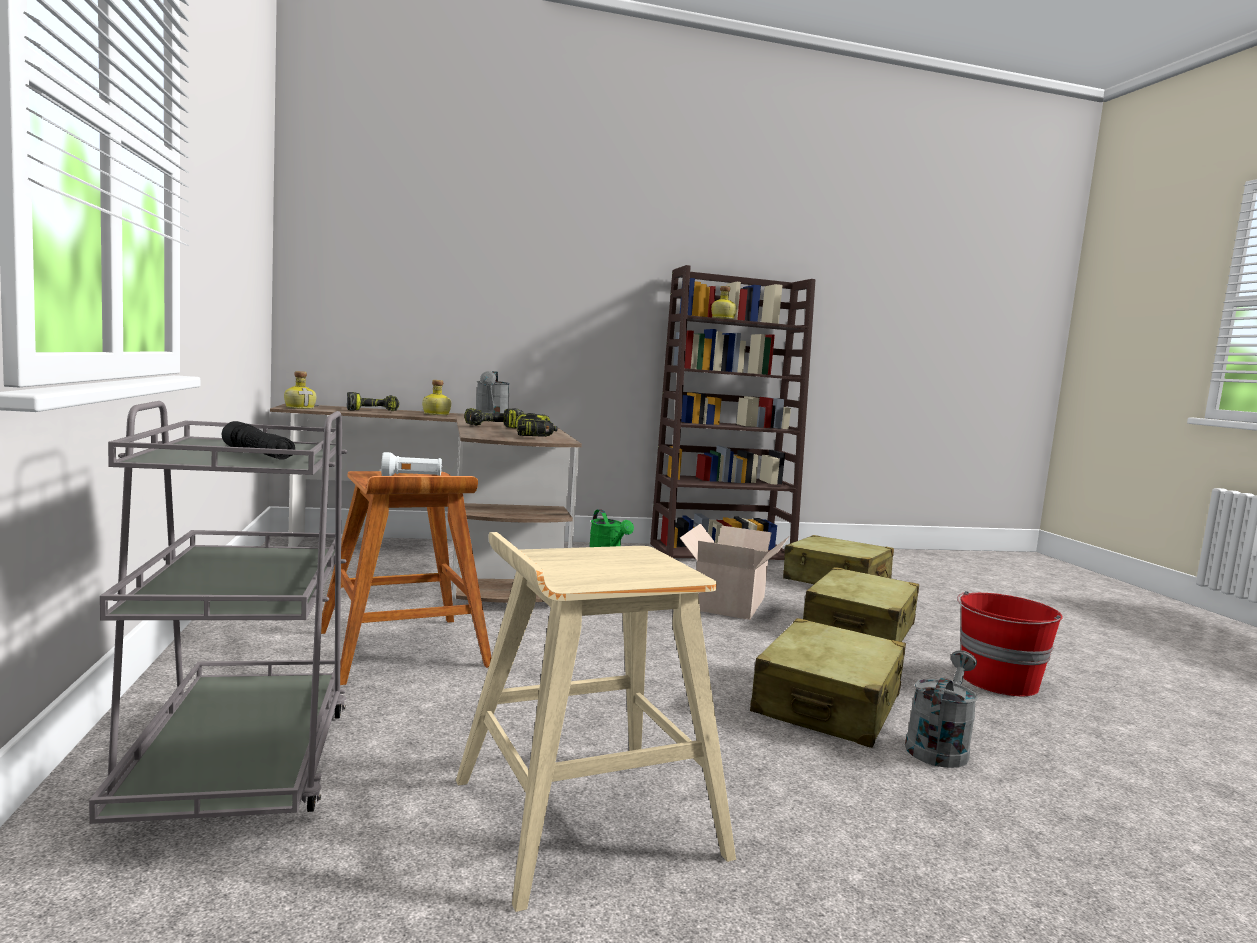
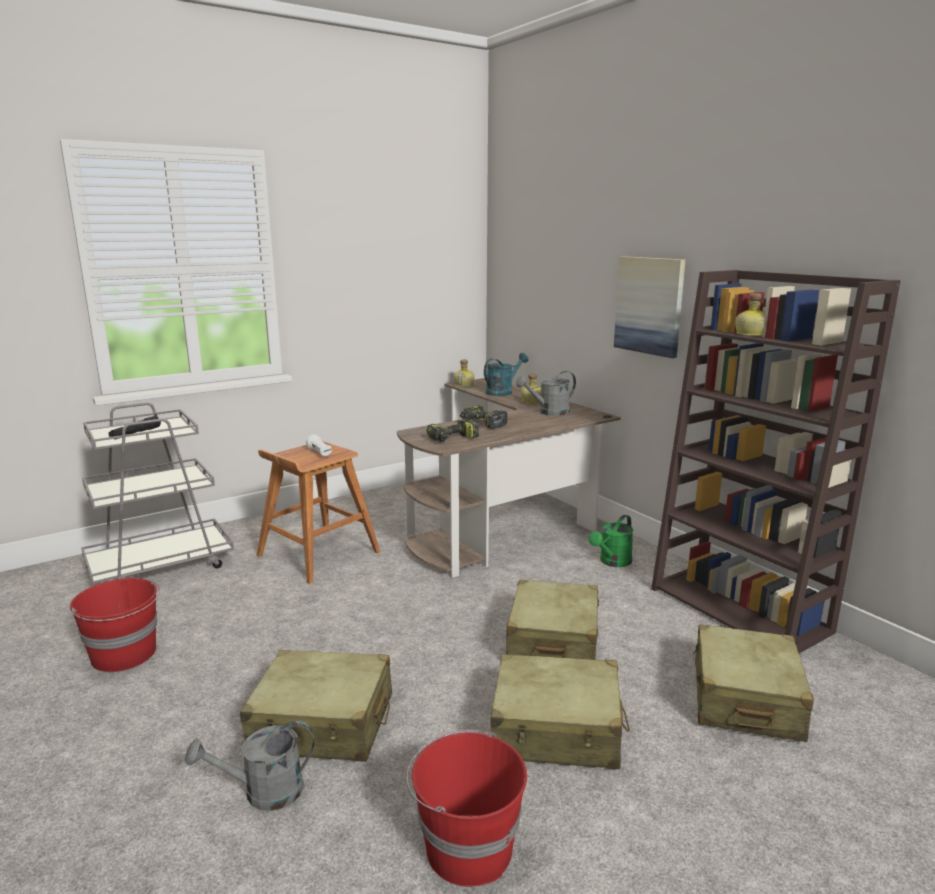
camera: 70 degrees right, 10 degrees up
power drill [347,392,399,411] -> turquoise watering can [484,353,528,396]
beige stool [456,532,736,912] -> red bucket [70,578,160,672]
cardboard box [680,523,790,620] -> beige suitcase [506,580,599,660]
grey watering can [905,650,978,768] -> grey watering can turned 150 degrees clockwise [185,721,314,811]
none -> picture [614,256,686,358]

